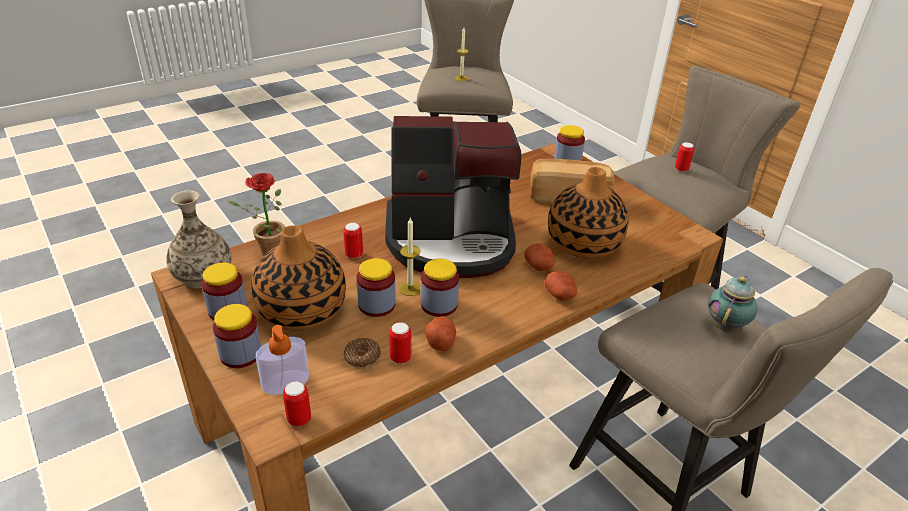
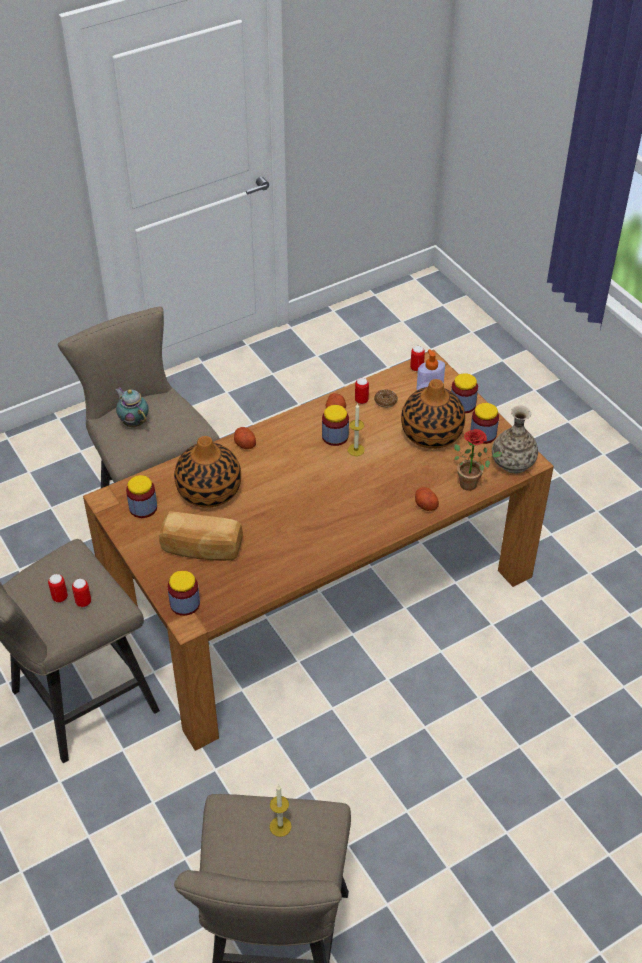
camera: 175 degrees left, 10 degrees up
can [343,223,363,258] -> can moved to [72,579,91,607]
jar [357,258,396,317] -> jar moved to [126,475,157,518]
coffee machine [385,116,521,278] -> none
potato [524,243,555,271] -> potato moved to [415,487,439,511]
teapot [708,275,758,333] -> teapot turned 105 degrees clockwise [115,387,149,427]

